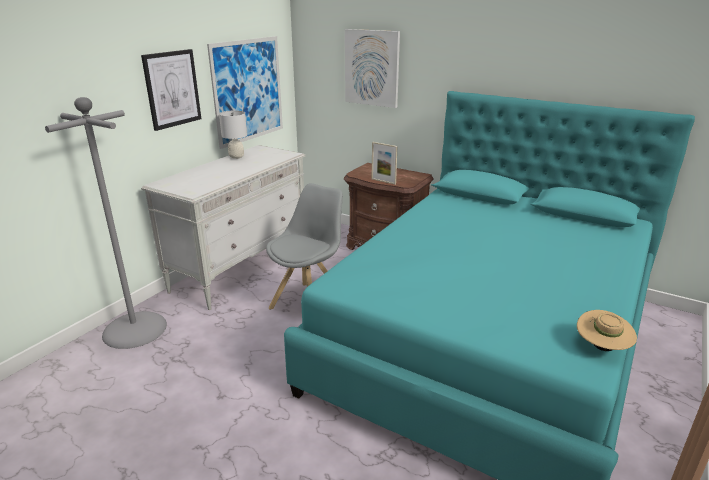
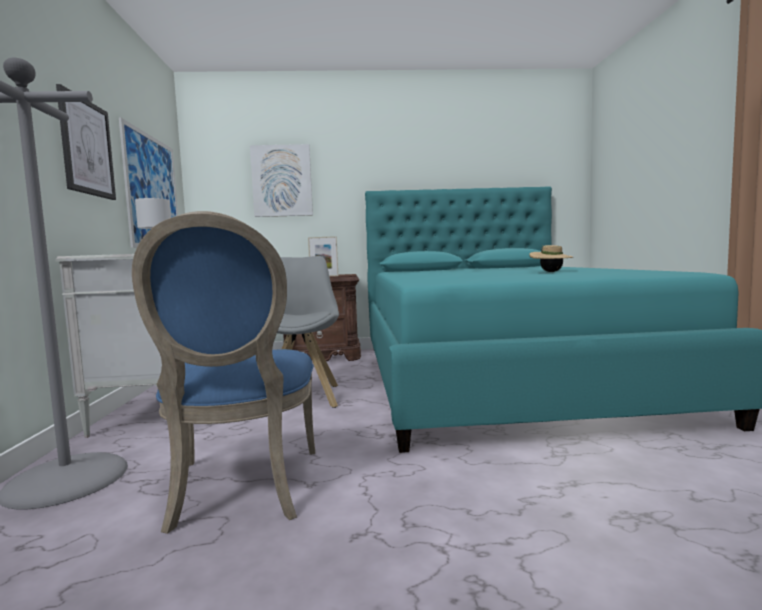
camera: 35 degrees left, 20 degrees down
beige hat [577,310,637,351] -> beige hat moved to [529,245,573,272]
none -> blue chair [132,211,315,534]

